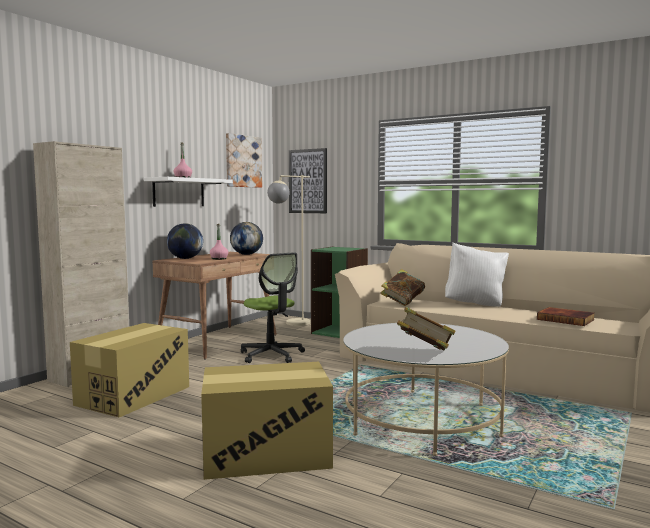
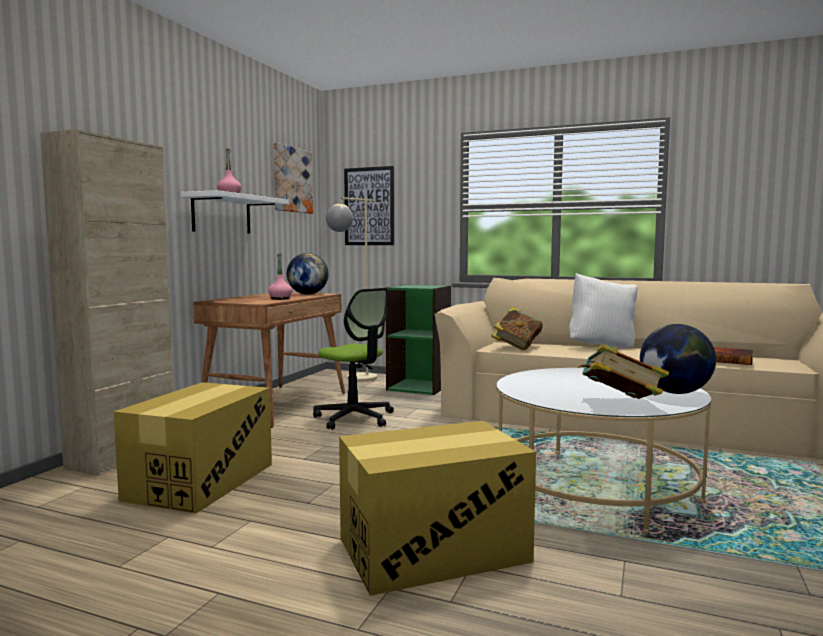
camera: 10 degrees left, 0 degrees up
globe [167,223,203,259] -> globe moved to [640,324,716,394]

